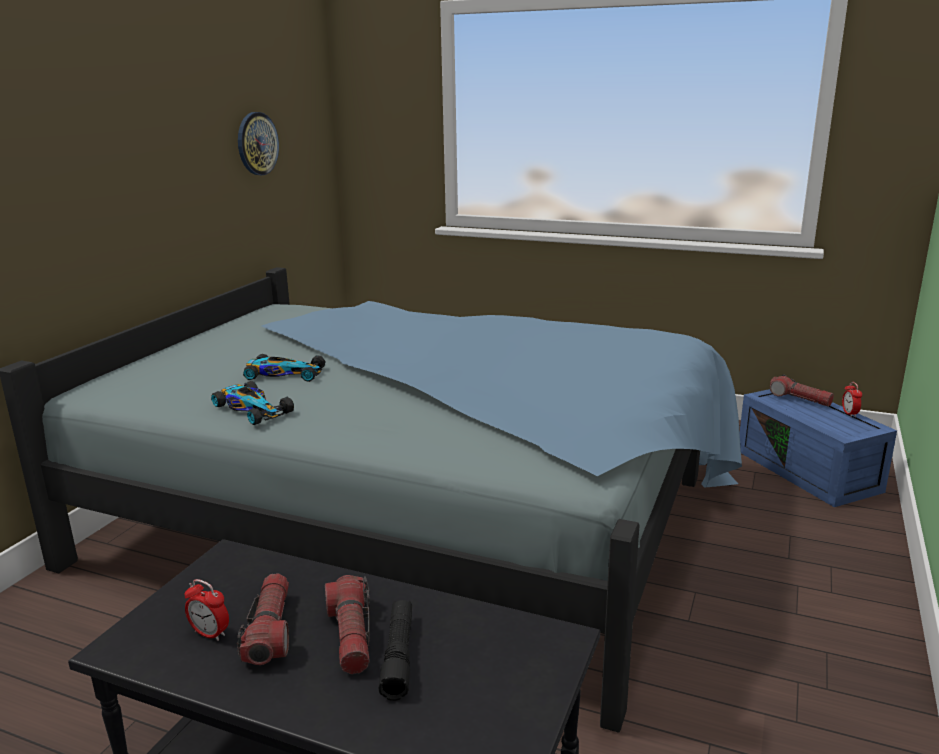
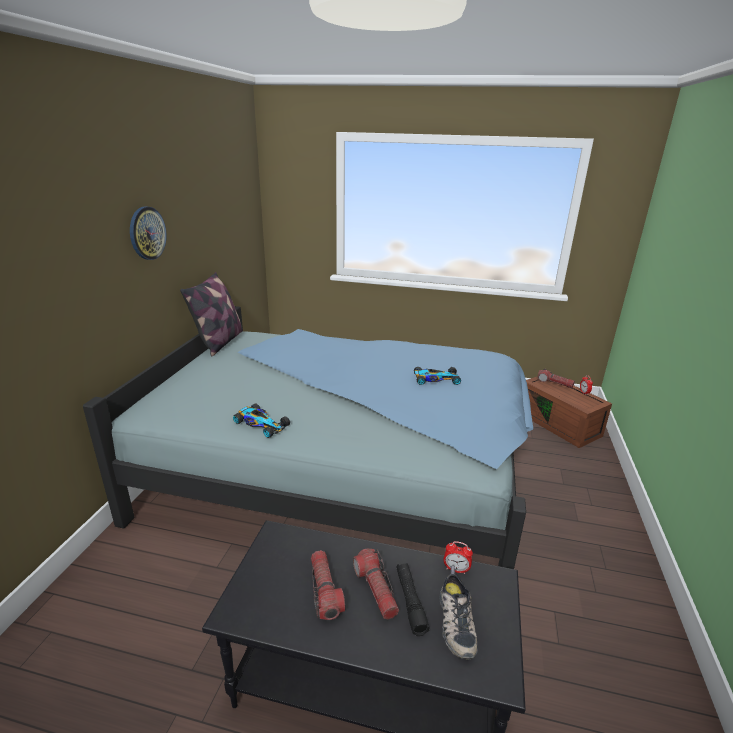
camera: 10 degrees left, 5 degrees up
alarm clock [184,579,229,641] -> alarm clock moved to [444,541,473,574]
wall clock [238,112,279,175] -> wall clock moved to [130,206,167,260]
toy car [243,354,326,382] -> toy car moved to [414,367,461,385]
blue storage box [740,389,897,507] -> brown storage box [526,376,612,448]
none -> pillow [180,272,243,357]
none -> shoe [440,566,478,660]

